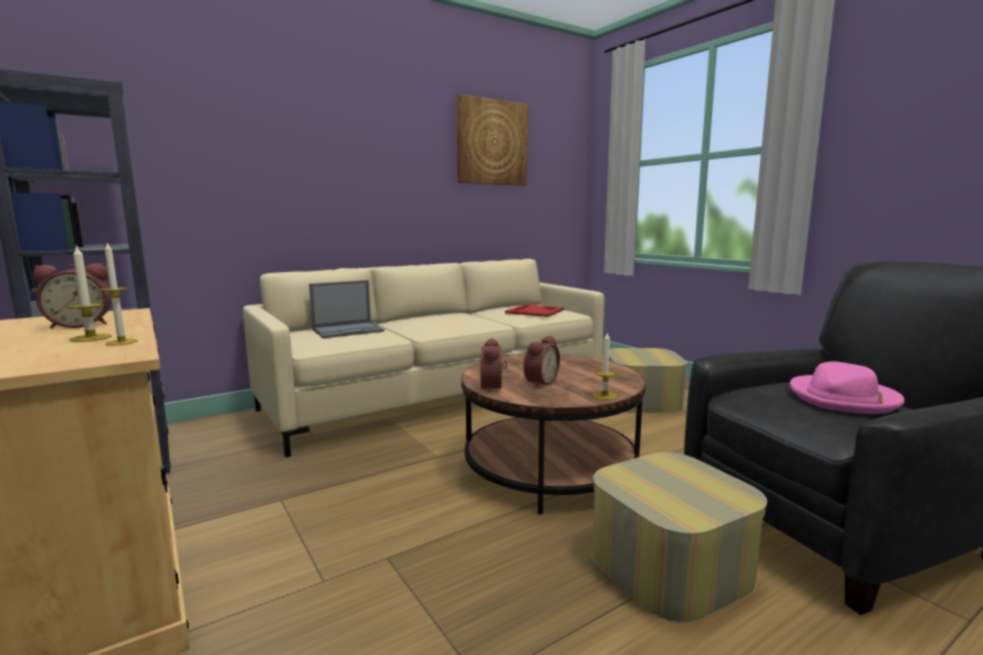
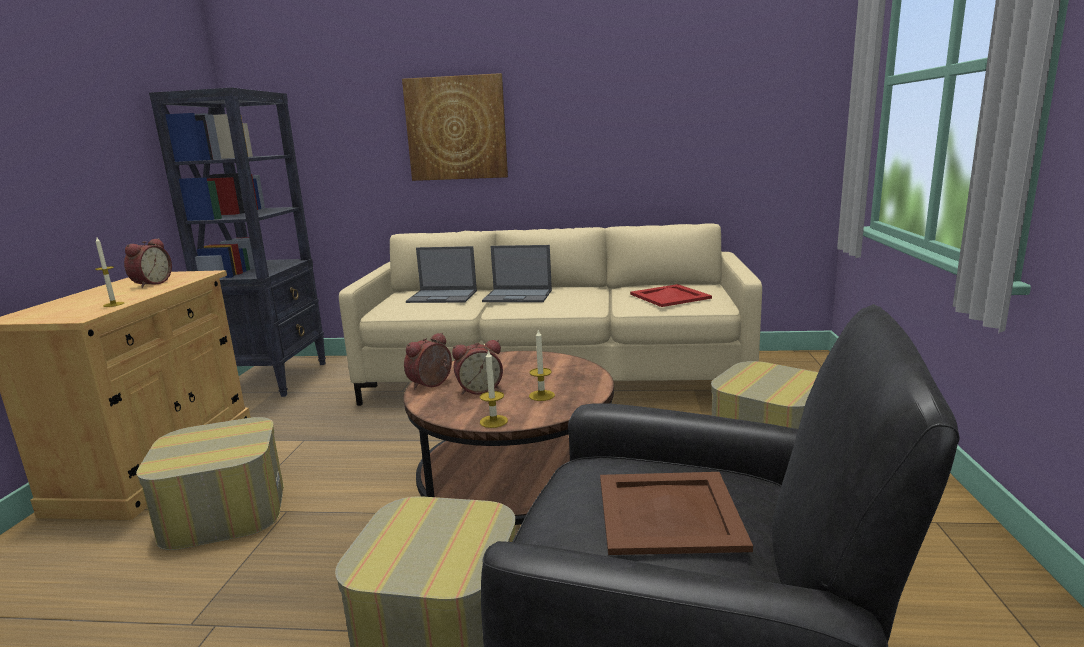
camera: 40 degrees right, 5 degrees up
alarm clock [34,263,112,329] -> alarm clock turned 90 degrees counterclockwise [124,238,172,288]
candle [68,244,112,342] -> candle moved to [529,329,555,401]
picture [457,94,528,186] -> picture moved to [402,73,508,181]
pink hat [790,361,905,414] -> brown tray [600,472,753,555]
none -> ottoman [136,417,284,550]
none -> laptop [482,245,552,302]

